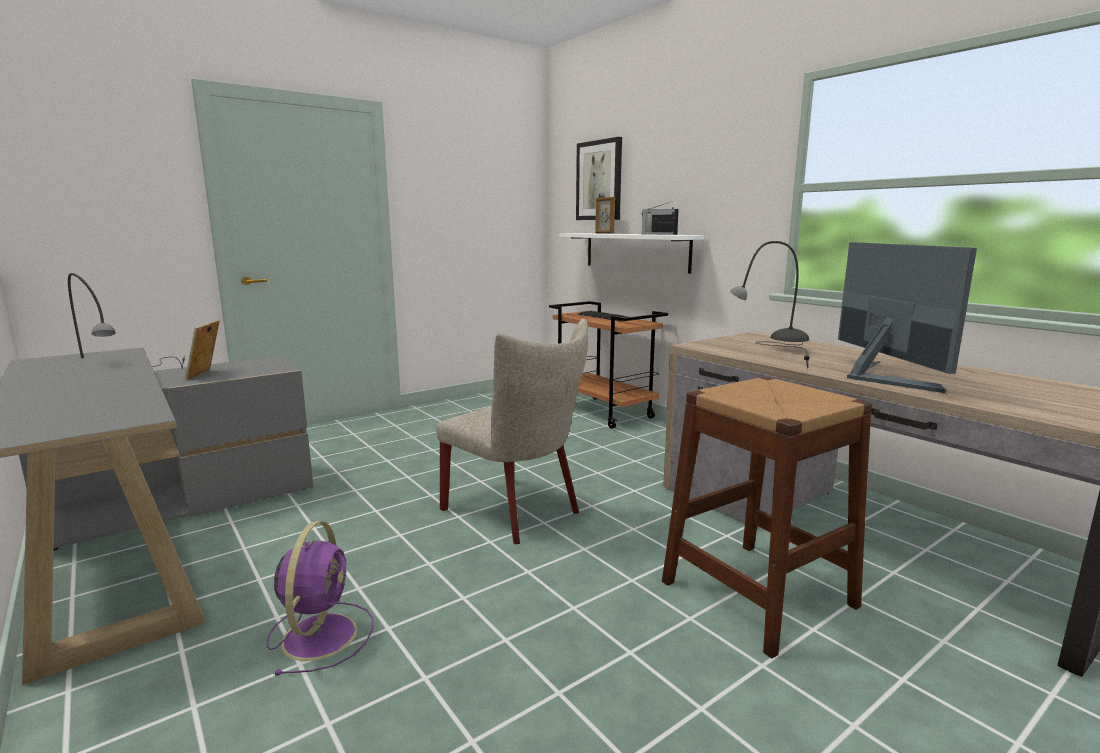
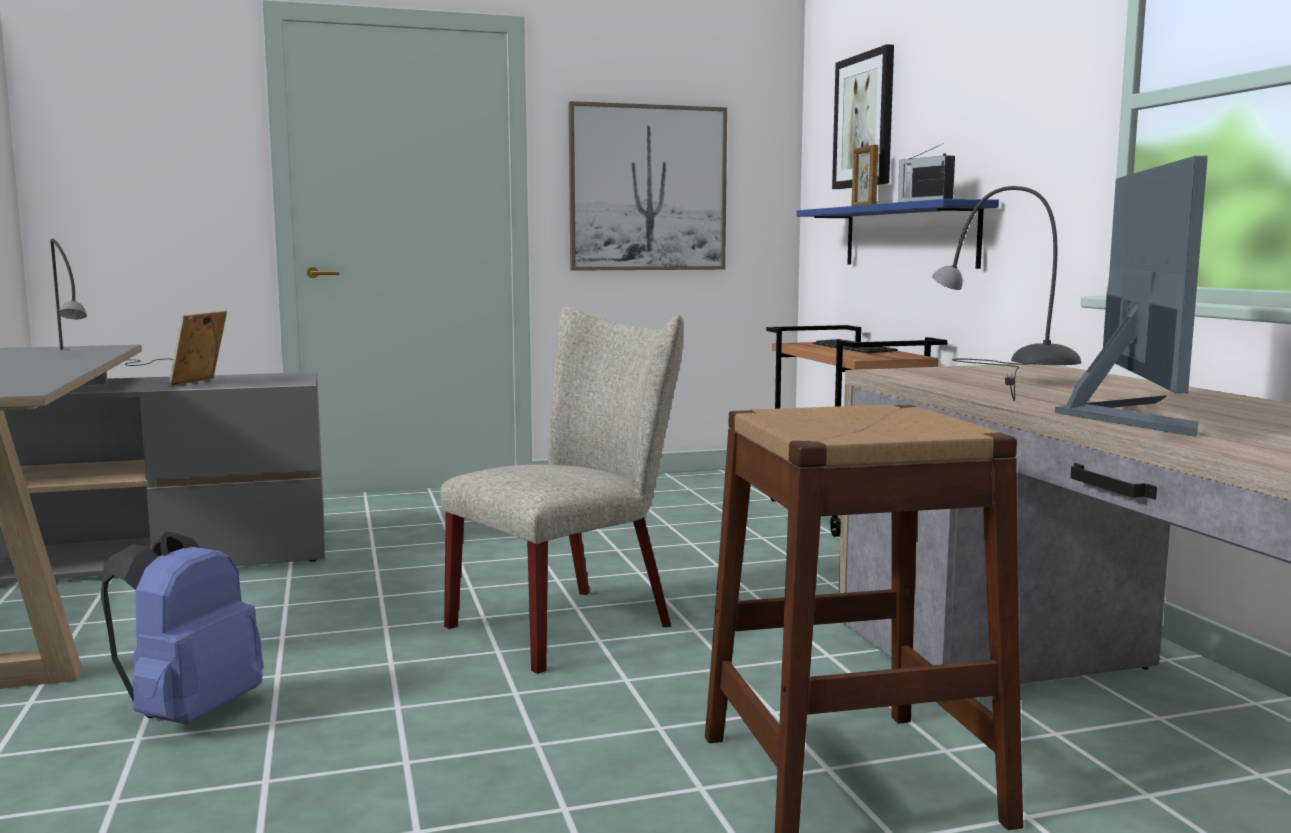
camera: 20 degrees right, 5 degrees down
purple fan [267,521,373,675] -> blue backpack [101,531,264,724]
beige chair [436,319,588,544] -> beige chair turned 105 degrees counterclockwise [440,307,684,674]
white shelf [559,233,704,274] -> blue shelf [797,199,999,269]
none -> picture [568,101,727,271]

